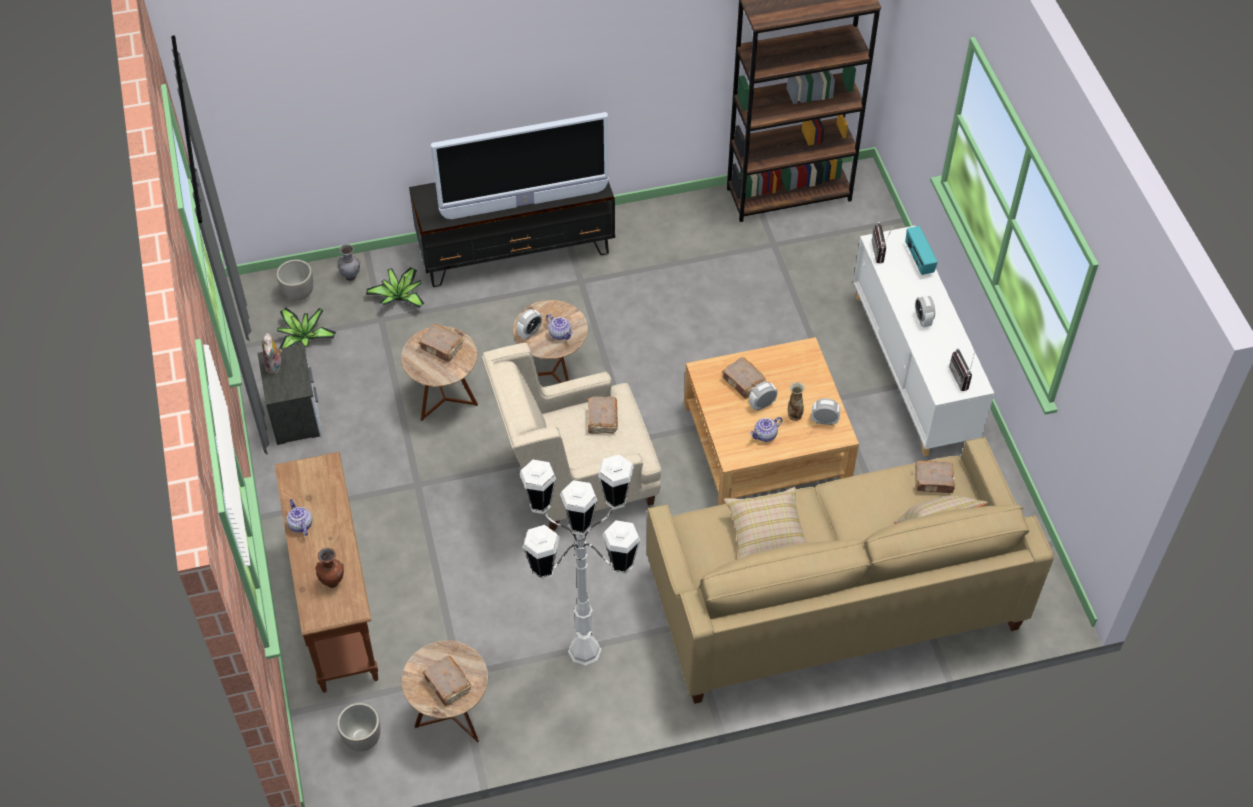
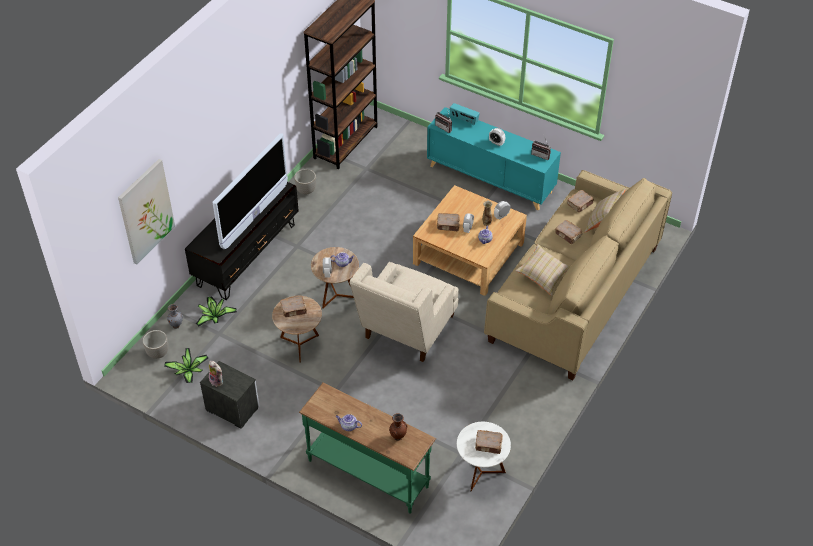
camera: 45 degrees left, 5 degrees down
brown console table [275,452,378,693] -> green console table [299,383,436,514]
planter [337,703,381,752] -> planter moved to [294,169,316,195]
brown side table [402,641,488,742] -> white side table [457,422,511,491]
white floor lamp [520,455,640,666] -> none
brown book [587,396,618,434] -> brown book moved to [555,220,583,244]
white cabinet [853,226,994,456] -> turquoise cabinet [427,107,561,211]
none -> picture [118,159,175,265]

